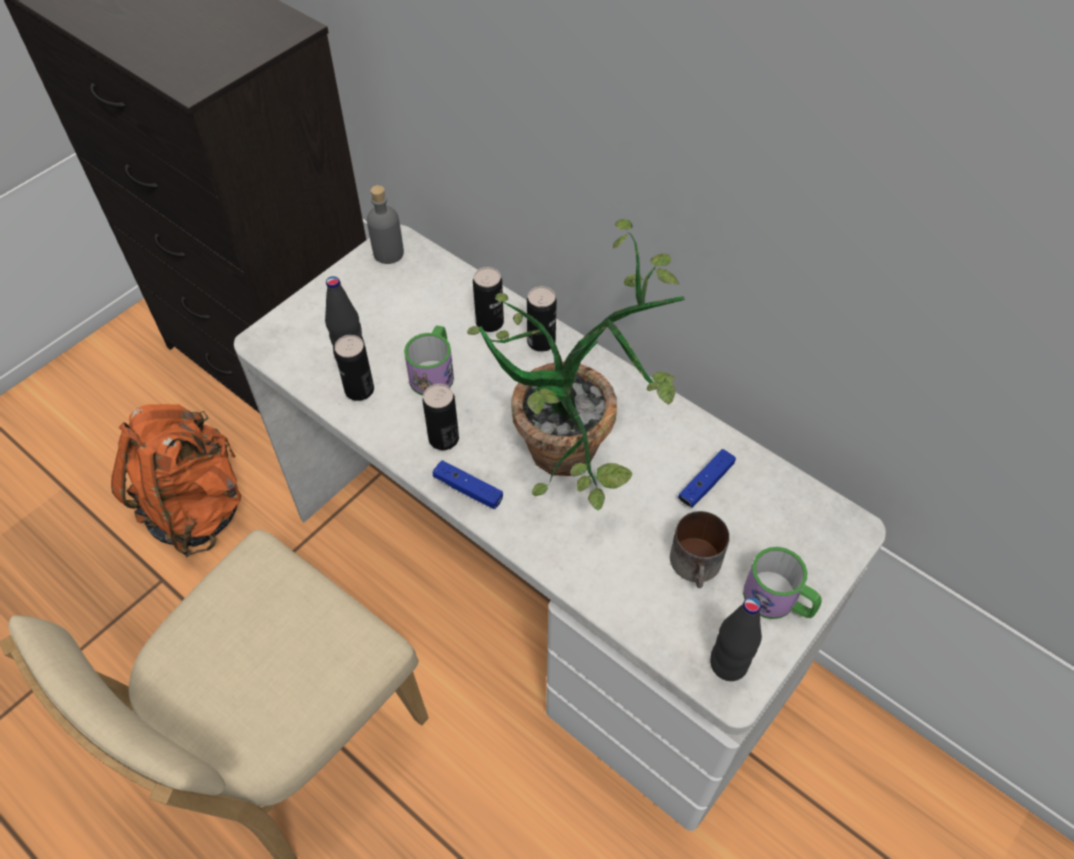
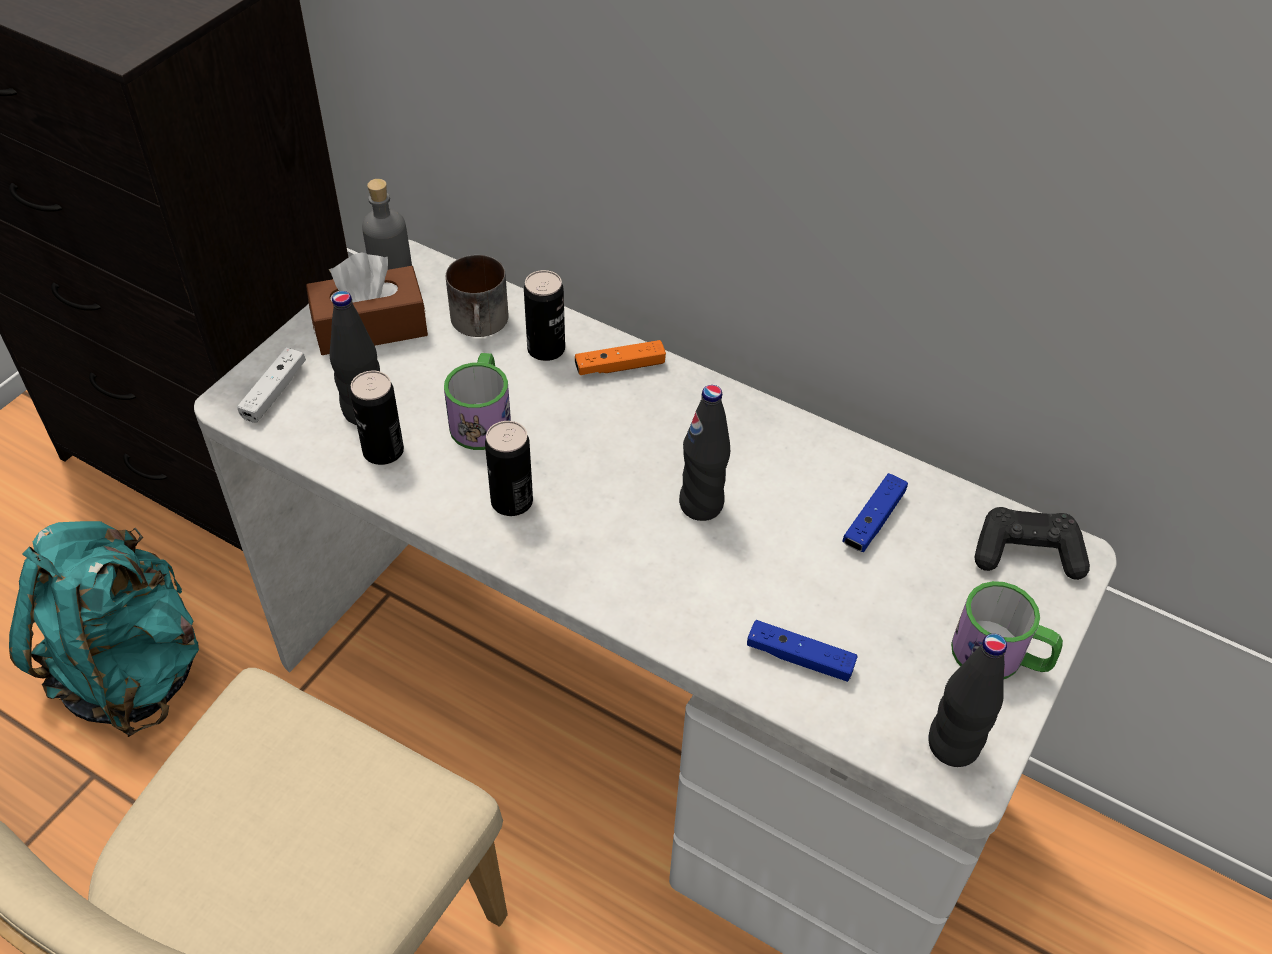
camera: 10 degrees left, 5 degrees down
orange backpack [111,404,241,557] -> turquoise backpack [9,521,199,737]
blue game controller [433,460,503,509] -> blue game controller moved to [747,620,858,682]
potted plant [467,219,685,510] -> black bottle [679,385,730,521]
can [527,286,557,352] -> orange game controller [575,340,666,375]
mug [670,511,730,588] -> mug moved to [446,255,509,337]
none -> white game controller [237,347,306,423]
none -> brown tissue box [306,253,428,355]
none -> black game controller [975,507,1090,580]

